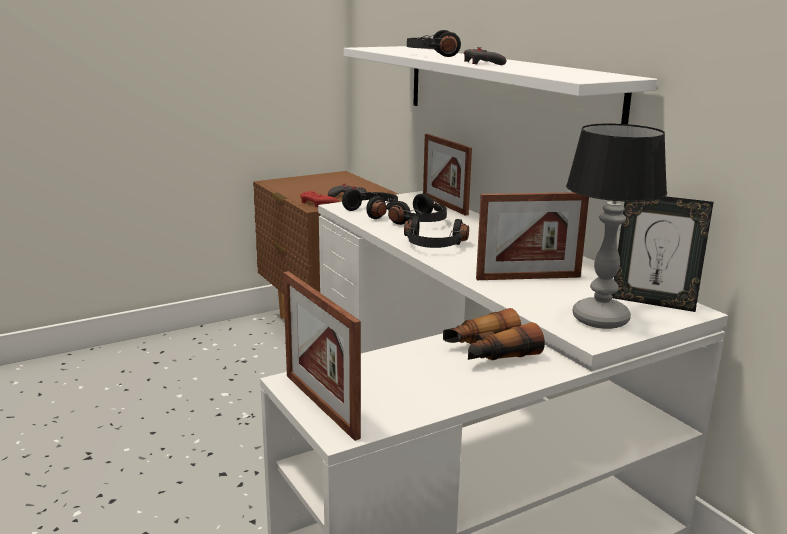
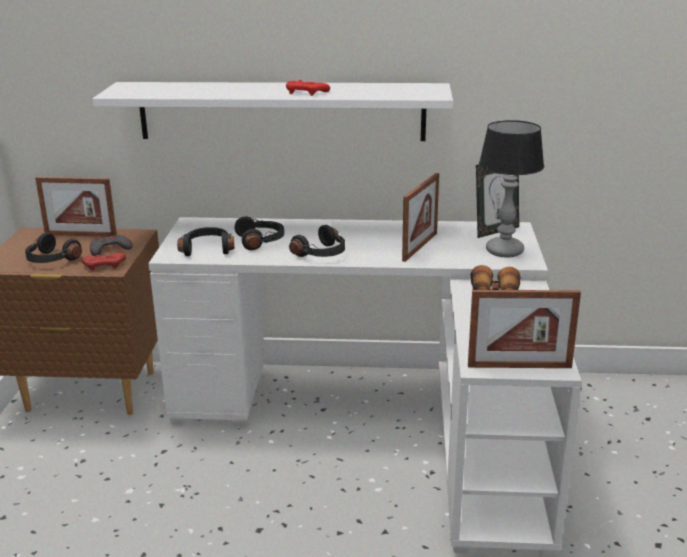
camera: 55 degrees left, 5 degrees up
black headphones [407,30,461,57] -> black headphones moved to [25,232,82,263]
picture frame [423,134,472,216] -> picture frame moved to [35,177,117,237]
grey game controller [464,47,507,65] -> red game controller [286,80,330,96]

